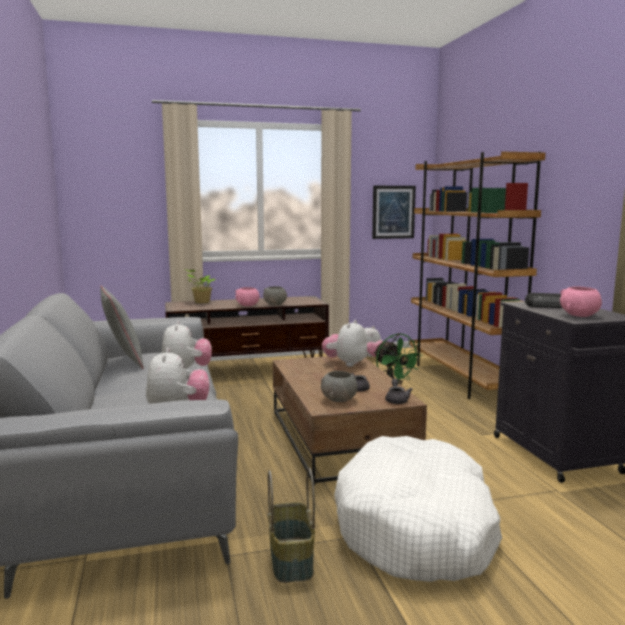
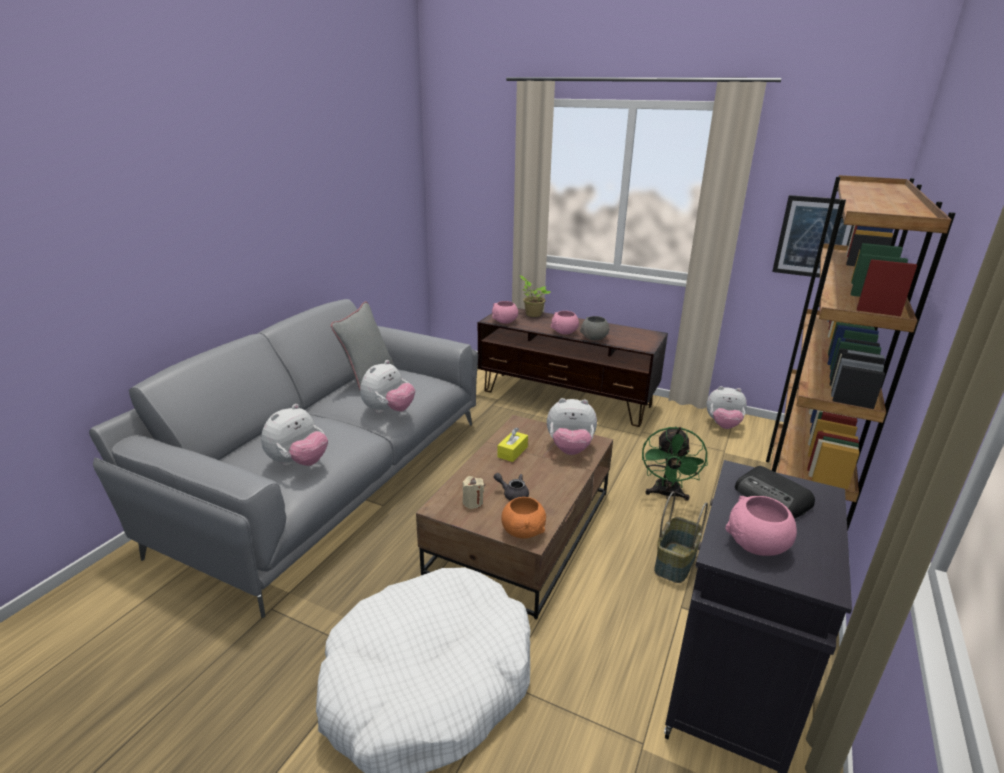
camera: 40 degrees right, 15 degrees up
basket [268,467,315,583] -> basket moved to [654,491,708,583]
grey bowl [321,371,358,402] -> beige candle [463,476,484,509]
plush toy [322,320,367,367] -> plush toy turned 150 degrees counterclockwise [547,398,597,455]
grey teapot [385,378,413,404] -> orange bowl [501,497,546,539]
none -> pink bowl [492,301,518,324]
none -> yellow tissue box [497,427,528,462]

